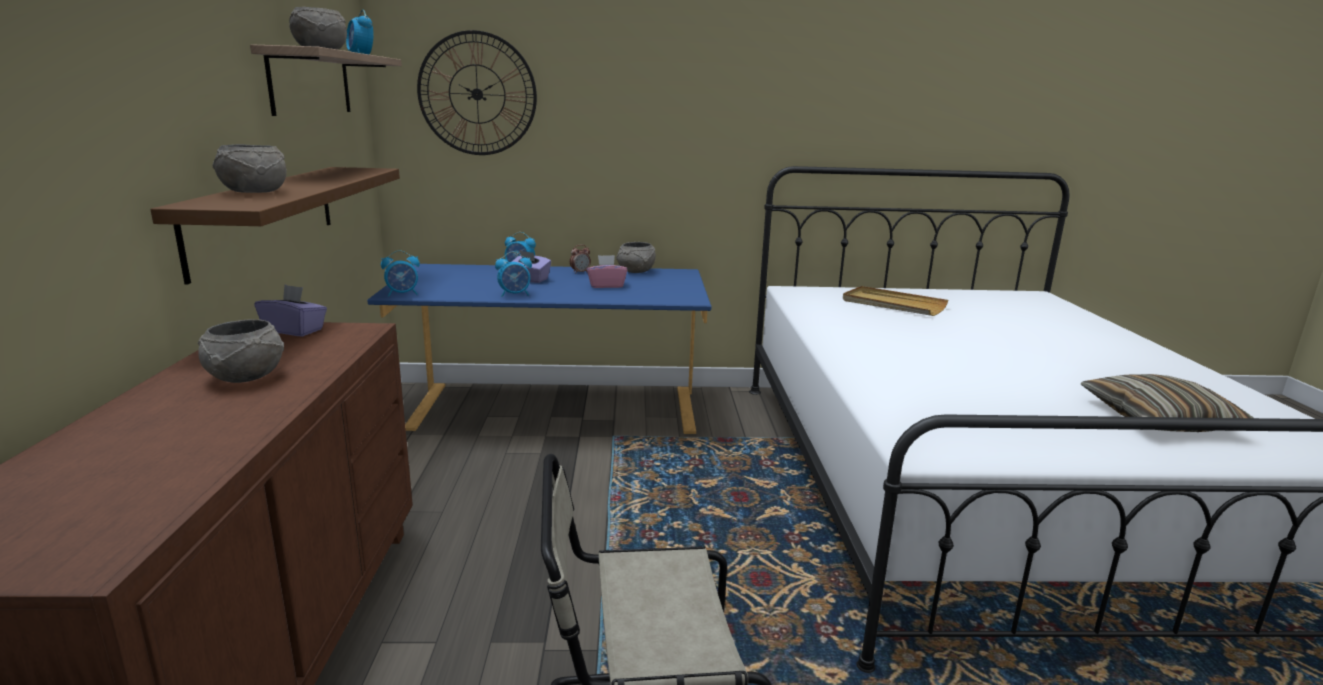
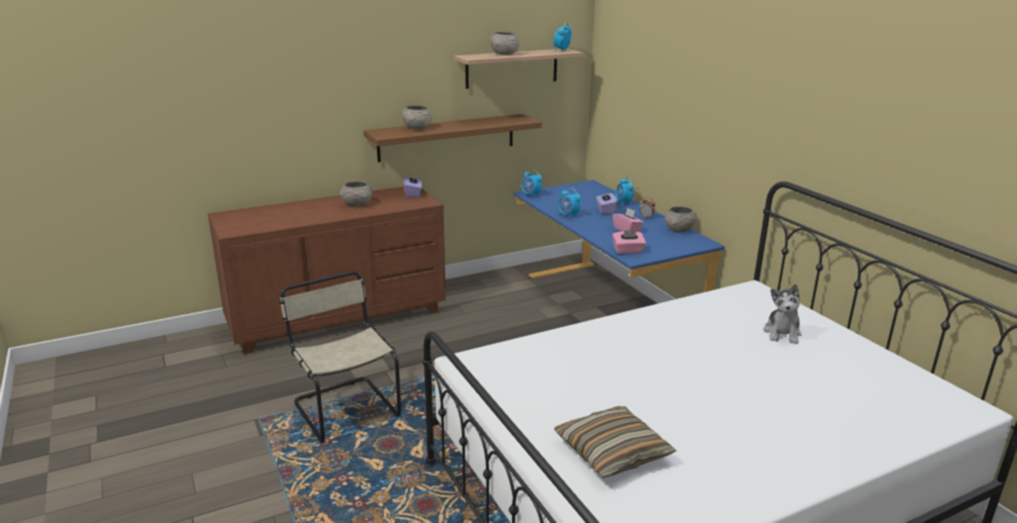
camera: 65 degrees right, 5 degrees up
wall clock [417,30,537,155] -> none
beige tray [843,286,948,316] -> plush toy [763,284,802,344]
none -> pink tissue box [612,230,646,254]

